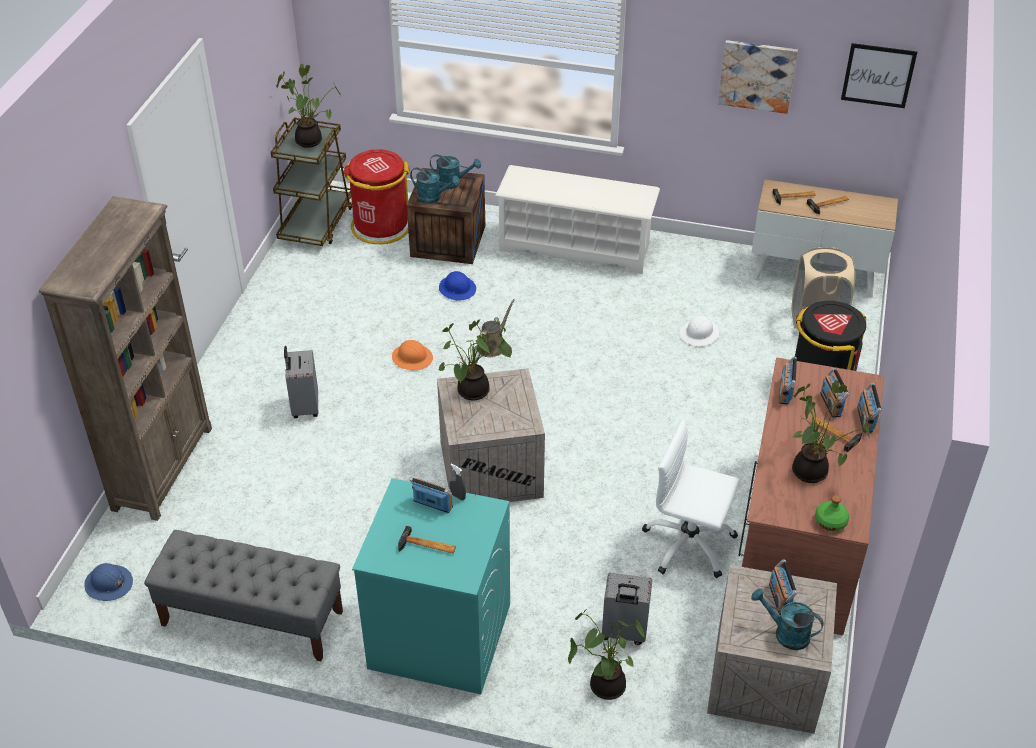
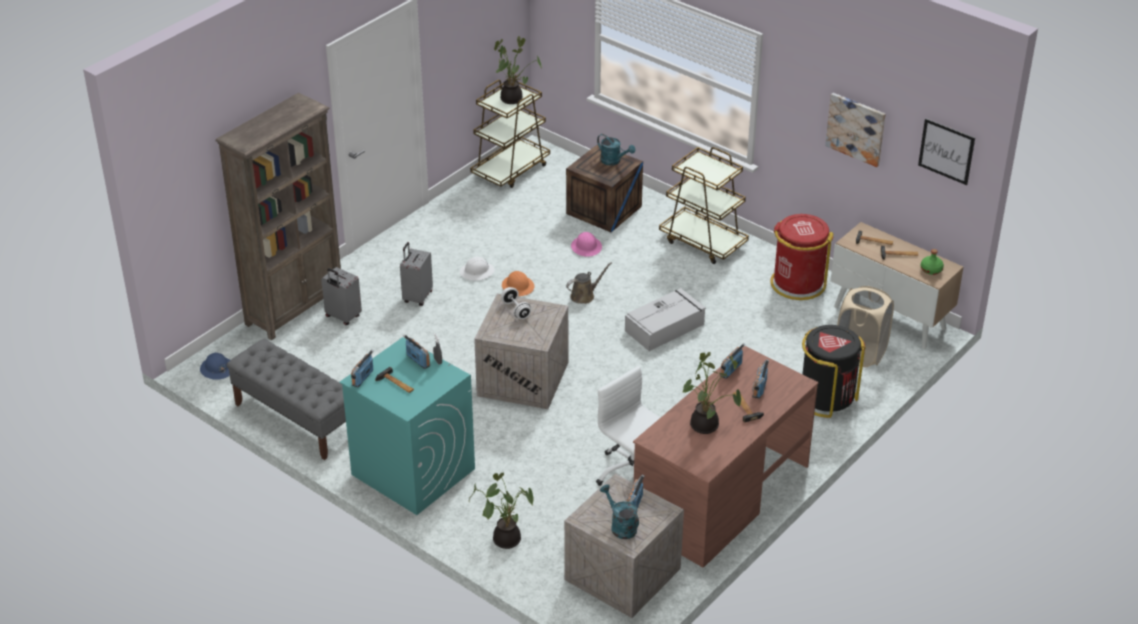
camera: 25 degrees right, 5 degrees down
red trash can [344,149,410,244] -> red trash can moved to [770,214,833,300]
turquoise watering can [410,167,460,204] -> none
potted plant [438,318,512,400] -> white dumbbell [501,287,531,319]
blue hard hat [439,271,476,300] -> pink hard hat [571,232,602,257]
white shoe rack [495,165,660,274] -> brown cart [659,147,749,264]
grey suitcase [602,573,652,645] -> grey suitcase moved to [321,267,362,325]
white hard hat [680,316,719,346] -> white hard hat moved to [460,257,494,281]
green bottle [815,495,849,531] -> green bottle moved to [921,249,944,275]
radio [857,383,882,432] -> radio moved to [351,350,374,387]
none -> grey storage box [625,288,706,351]

